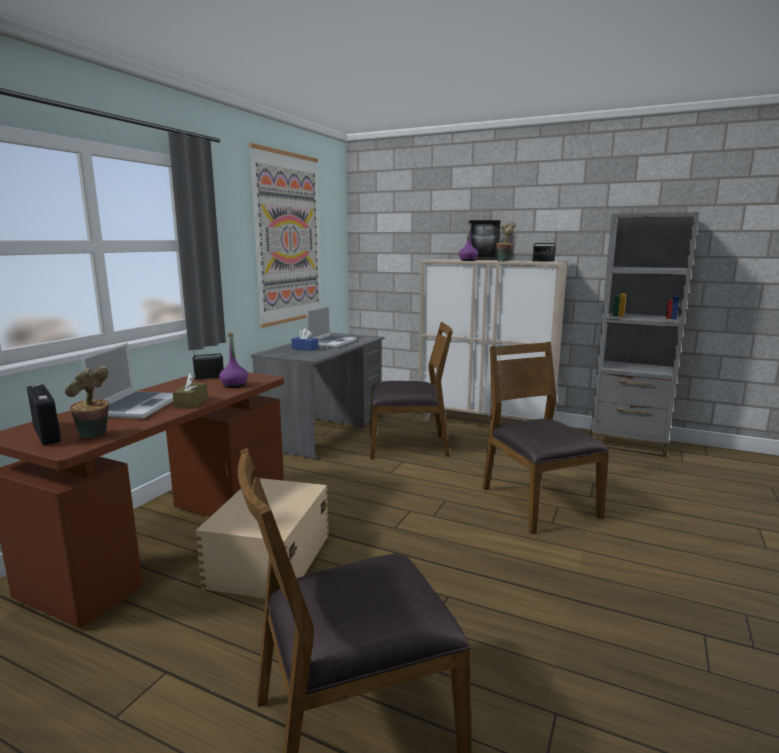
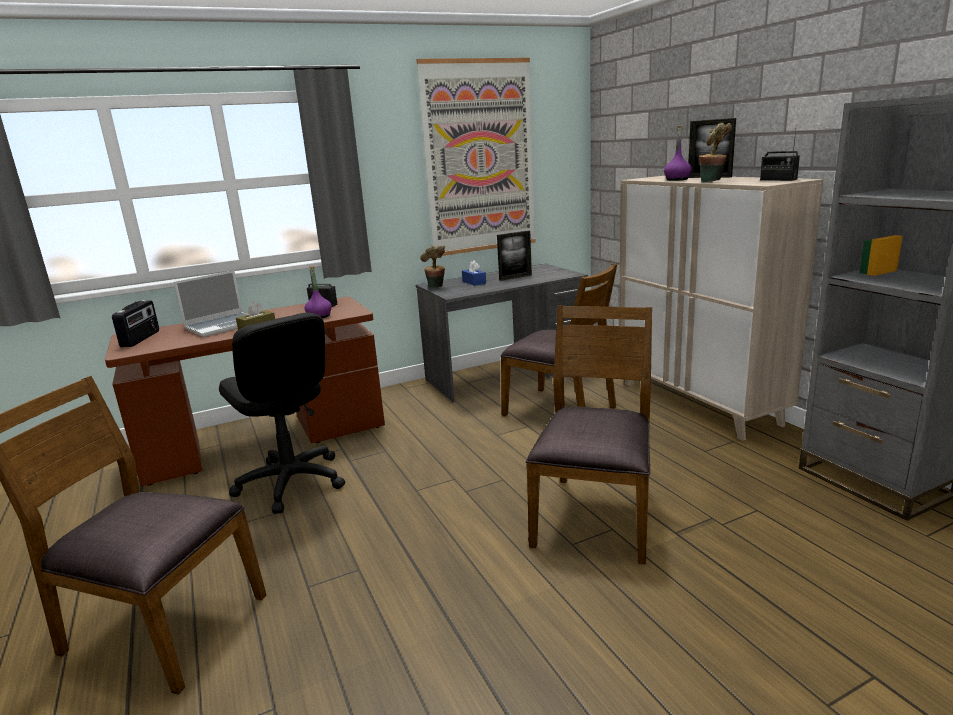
camera: 40 degrees right, 5 degrees up
potted plant [65,366,109,438] -> potted plant moved to [420,245,445,288]
beige storage box [196,478,329,598] -> black office chair [219,312,345,514]
laptop [306,305,357,348] -> picture frame [497,230,532,281]

